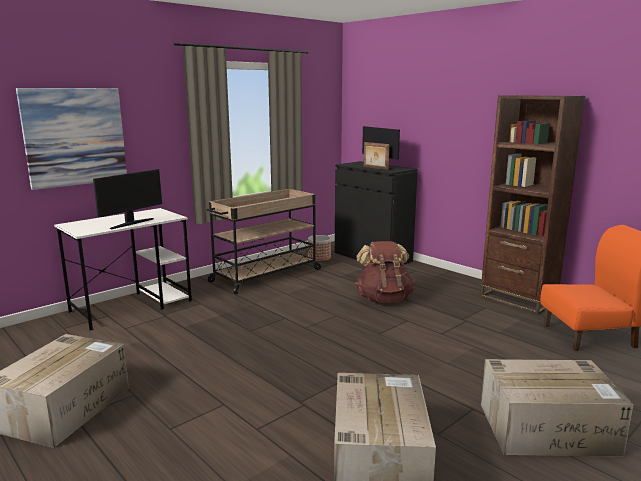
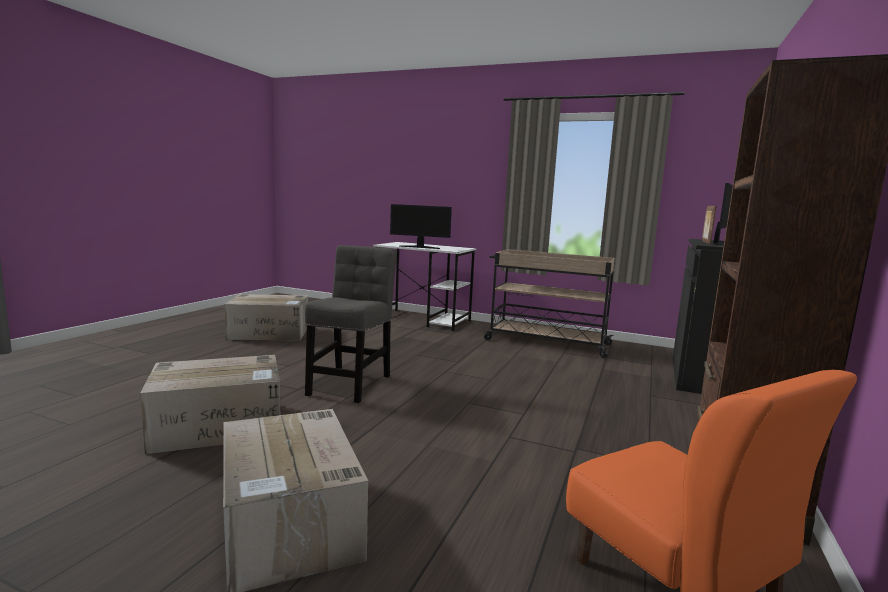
camera: 65 degrees right, 5 degrees down
picture [16,88,127,190] -> none
planter [308,235,331,261] -> none
brown backpack [356,241,414,303] -> none
none -> grey chair [305,245,397,403]

